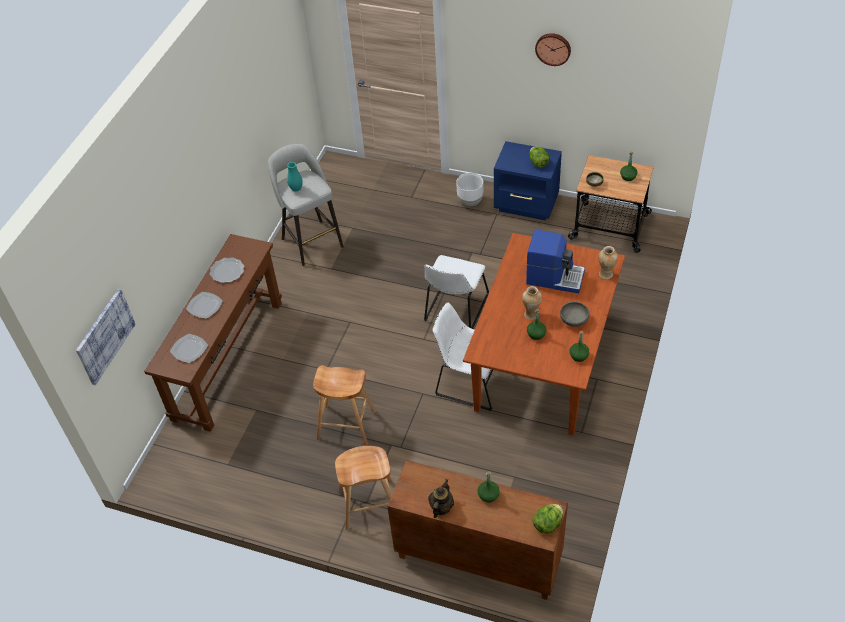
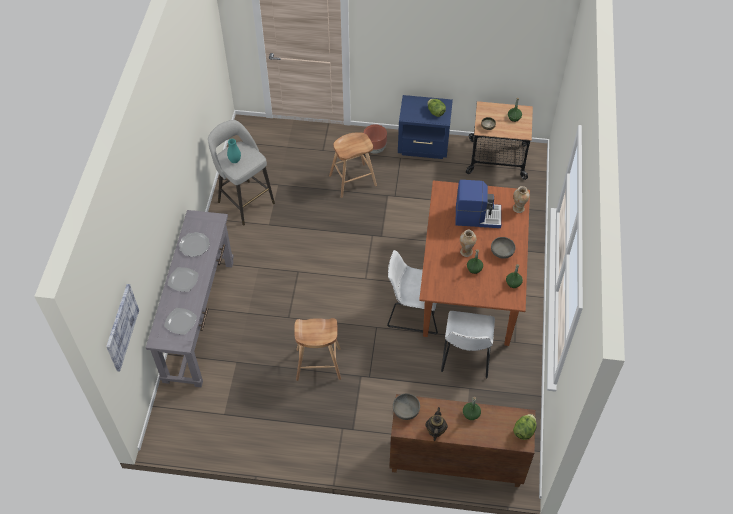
camera: 15 degrees left, 5 degrees up
brown console table [144,234,282,432] -> grey console table [146,210,234,387]
brown stool [335,446,392,530] -> brown stool moved to [329,132,377,198]
white chair [424,255,489,329] -> white chair moved to [441,311,495,378]
white planter [456,173,484,206] -> brown planter [364,124,387,154]
wall clock [535,33,571,66] -> none
none -> grey bowl [393,393,420,420]

